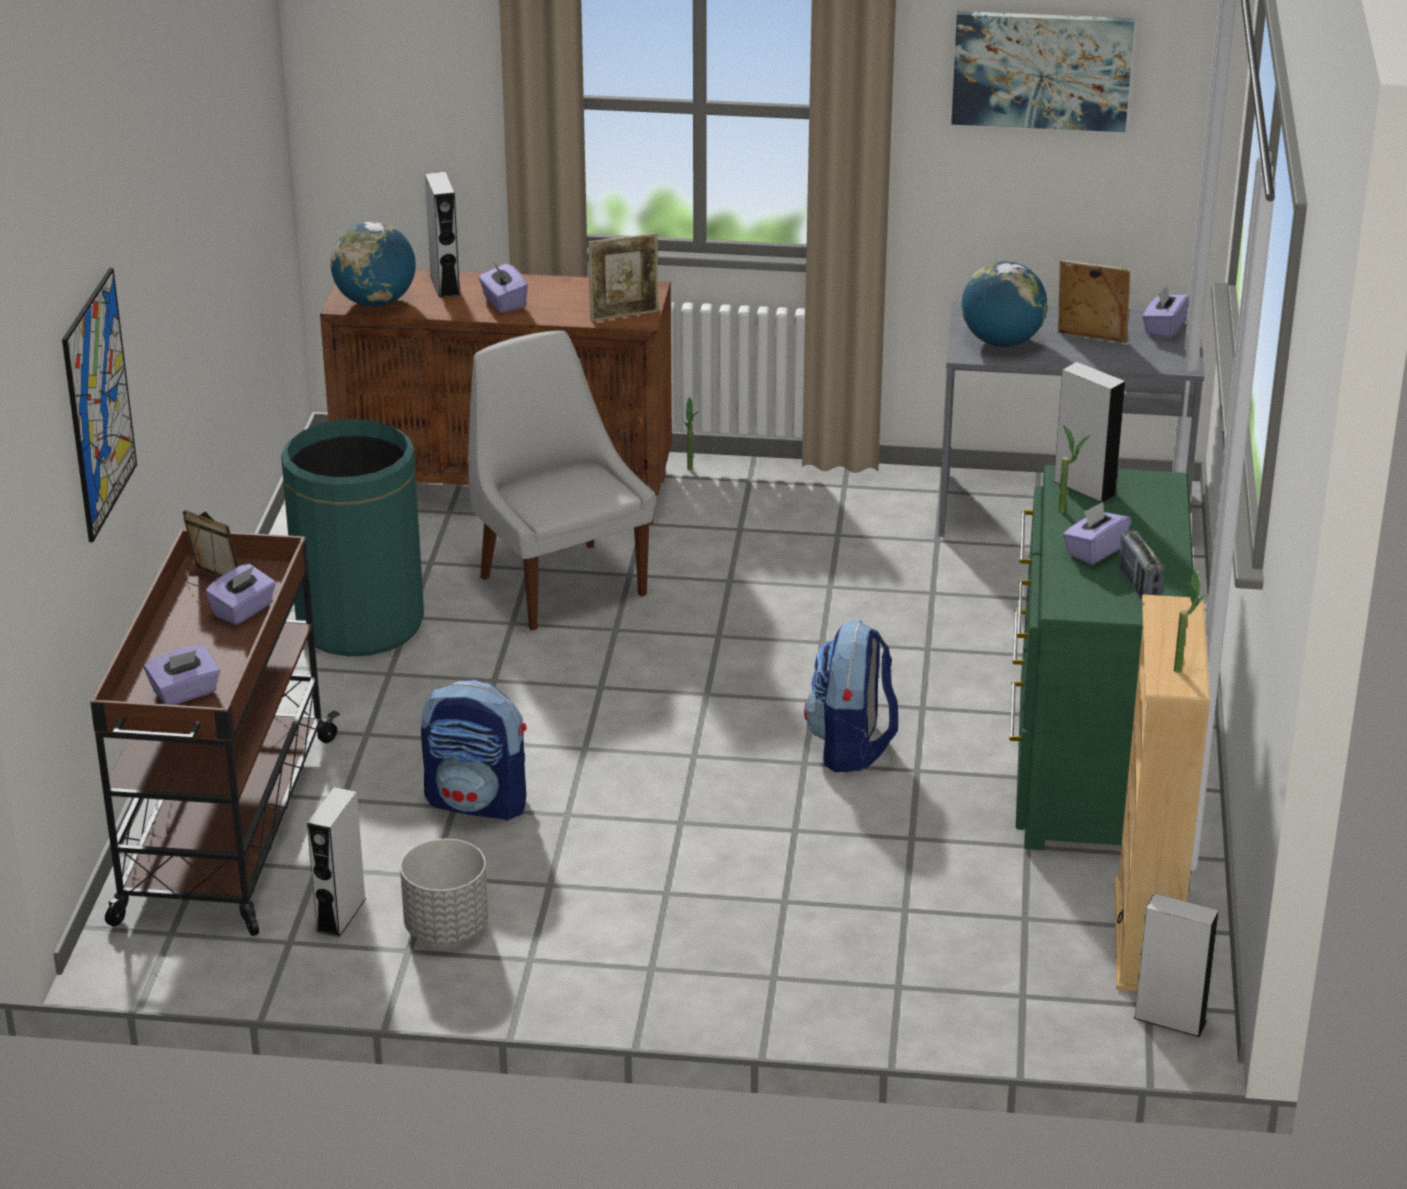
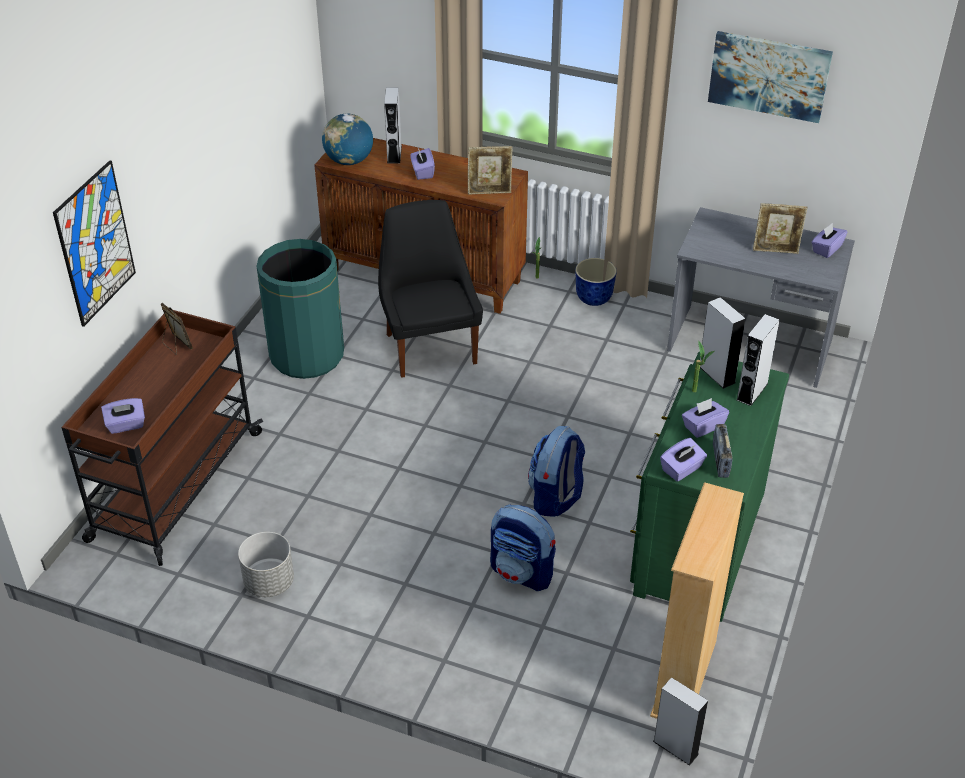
camera: 15 degrees right, 10 degrees up
purple tissue box [205,564,276,625] -> purple tissue box moved to [660,438,707,481]
grey speaker [307,787,366,937] -> grey speaker moved to [737,314,780,406]
backpack [421,680,527,821] -> backpack moved to [490,504,556,591]
white chair [468,330,655,631] -> black chair [378,200,483,378]
globe [962,261,1047,347] -> none
picture frame [1058,260,1131,343] -> picture frame turned 150 degrees clockwise [753,203,808,254]
potted plant [1174,570,1208,673] -> none
none -> planter [575,258,617,306]

